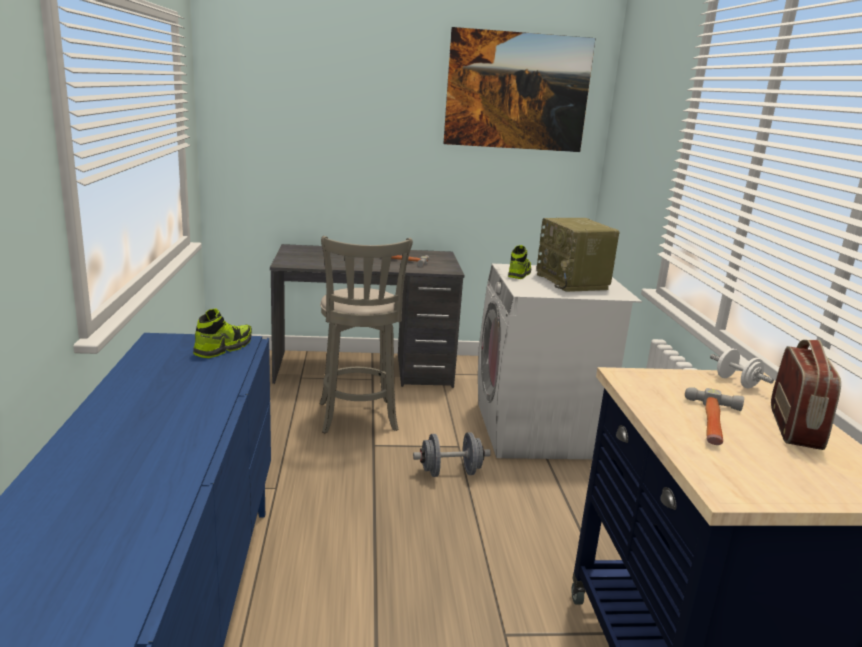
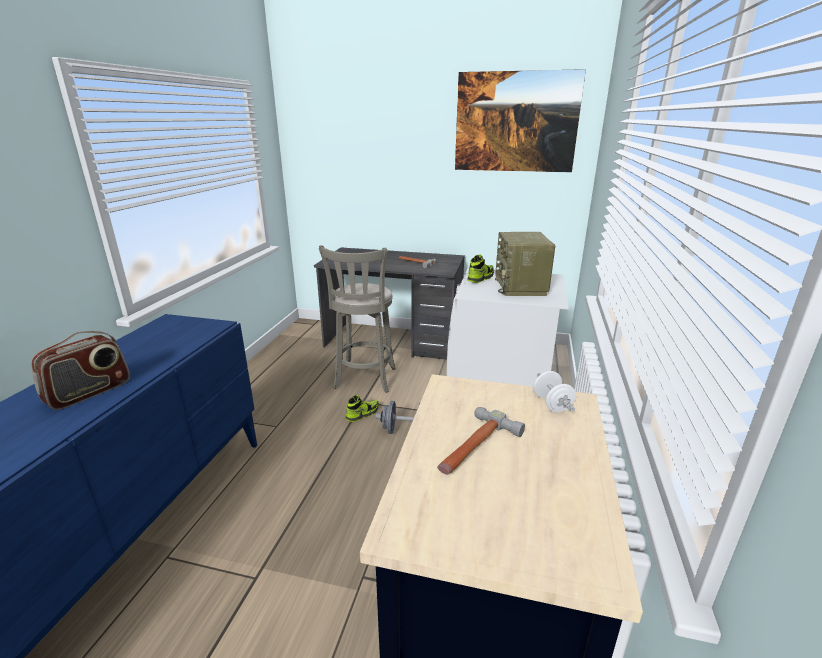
camera: 20 degrees right, 5 degrees up
shoe [193,308,252,358] -> shoe moved to [345,395,379,422]
radio [771,340,841,450] -> radio moved to [31,331,130,410]

